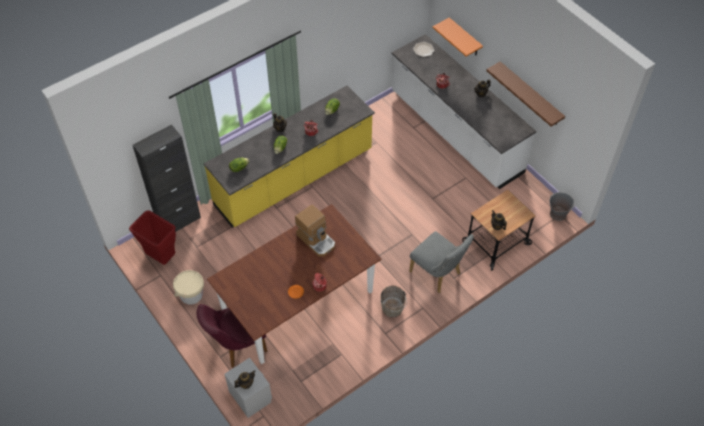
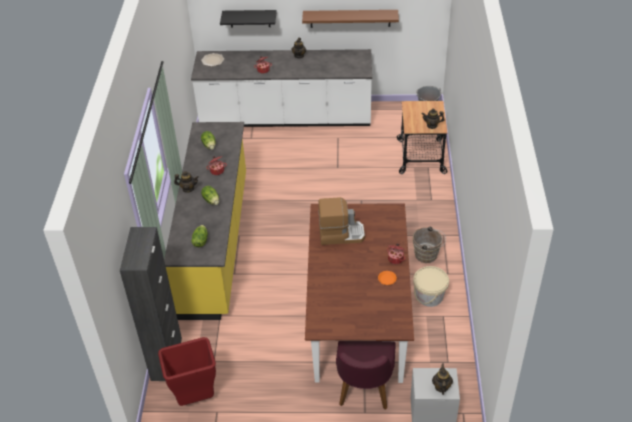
camera: 50 degrees left, 10 degrees down
beige bucket [173,270,204,305] -> beige bucket moved to [413,266,449,307]
grey chair [409,231,474,293] -> none
orange shelf [432,17,483,57] -> black shelf [220,10,277,28]

